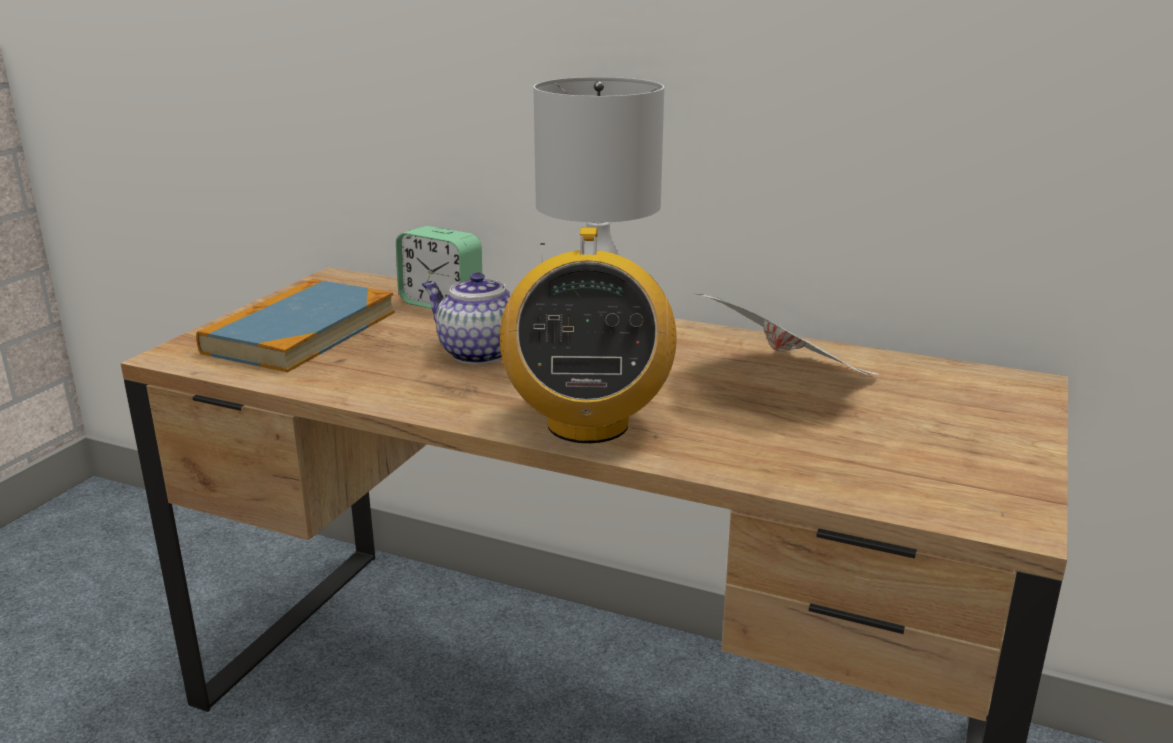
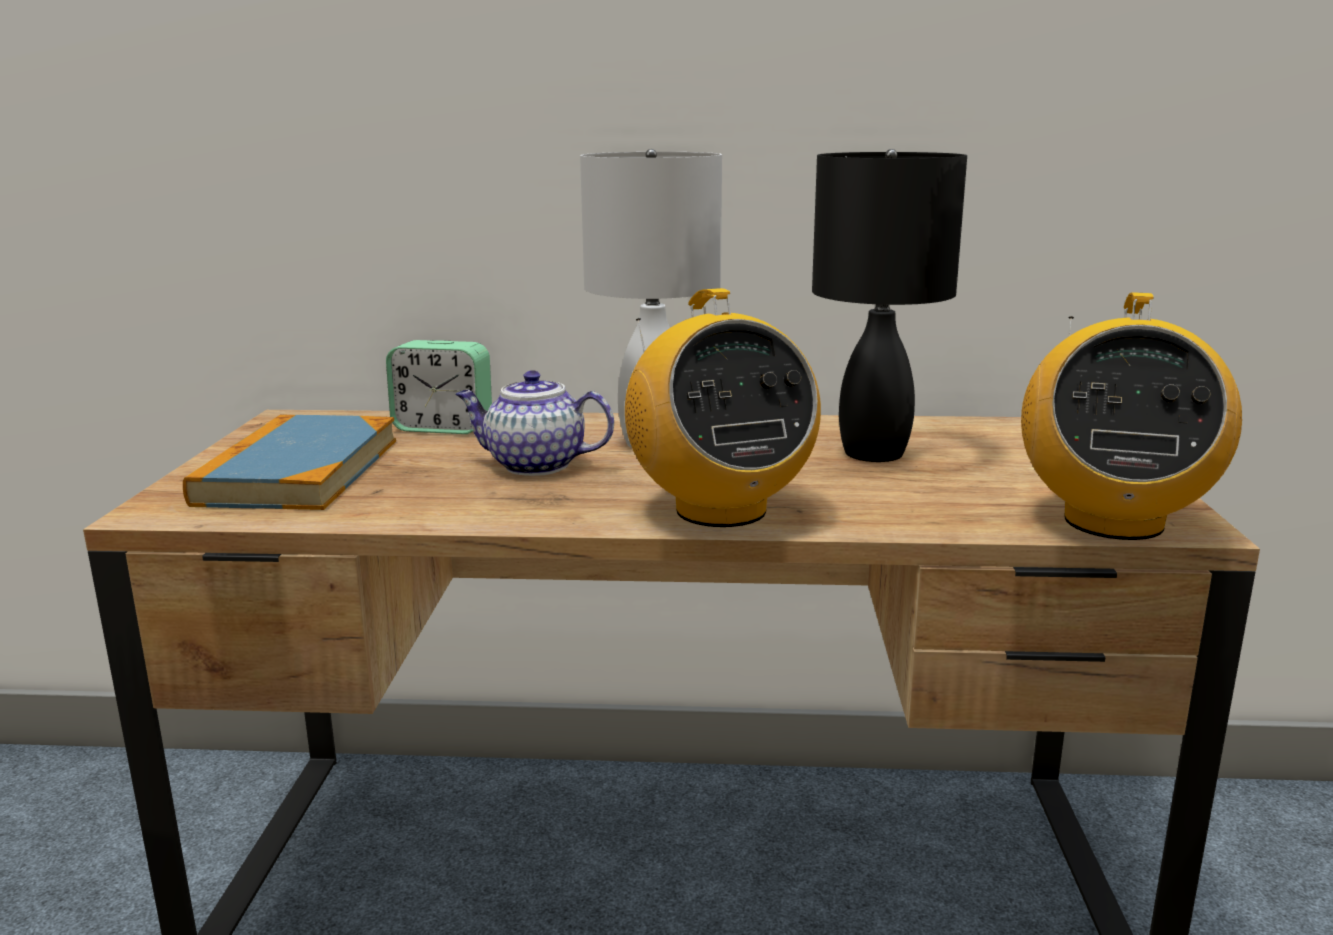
camera: 20 degrees left, 5 degrees down
newspaper [692,293,879,375] -> black table lamp [812,149,967,462]
none -> radio [1021,292,1242,540]

